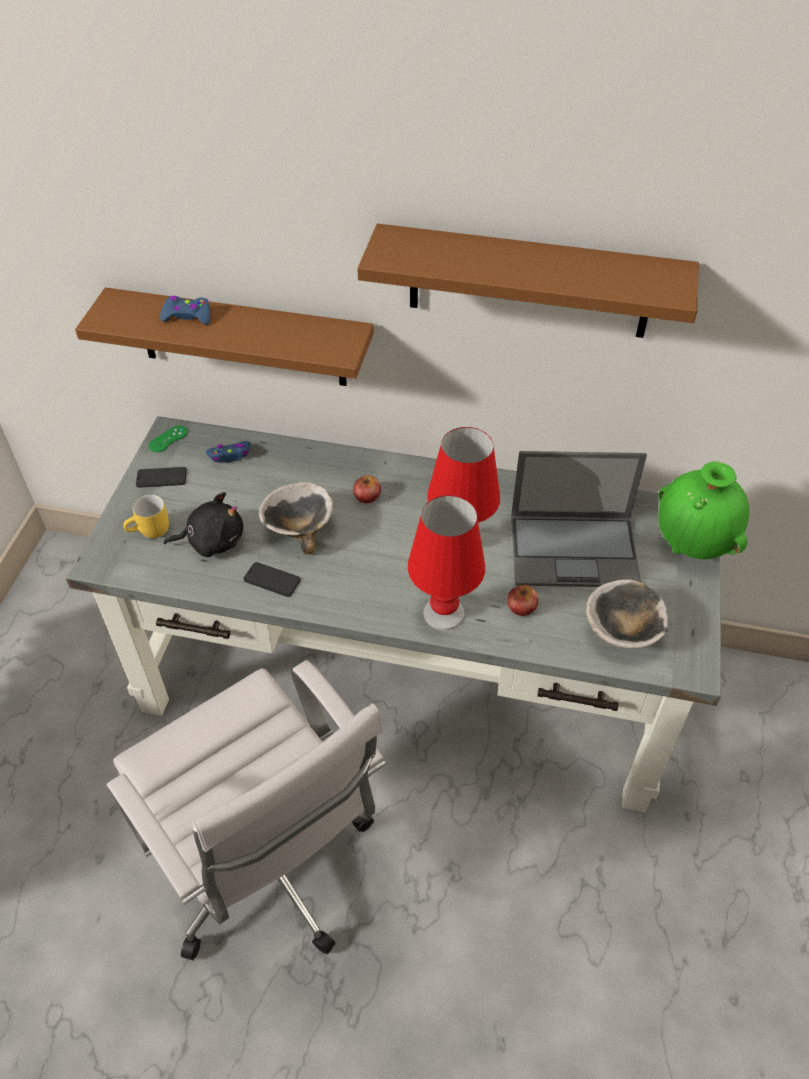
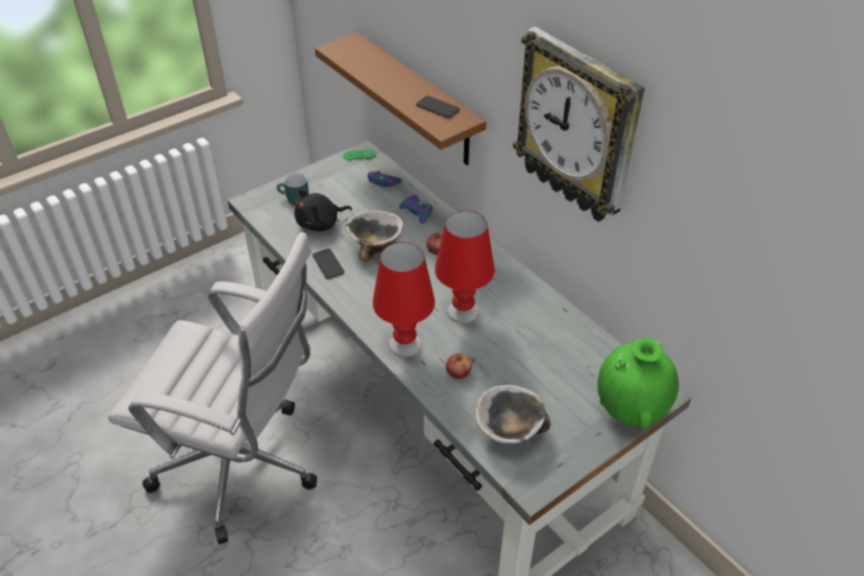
camera: 40 degrees right, 5 degrees down
white office chair [106,660,386,961] -> white office chair turned 75 degrees counterclockwise [108,232,317,544]
yellow mug [123,494,169,538] -> turquoise mug [277,173,309,206]
phone [136,467,187,488] -> phone moved to [416,96,460,118]
blue game controller [160,296,210,325] -> blue game controller moved to [399,195,433,224]
black plush toy [164,492,243,557] -> black plush toy turned 120 degrees clockwise [294,190,352,231]
brown shelf [357,224,699,338] -> wall clock [513,26,645,222]
laptop [511,451,647,587] -> none

